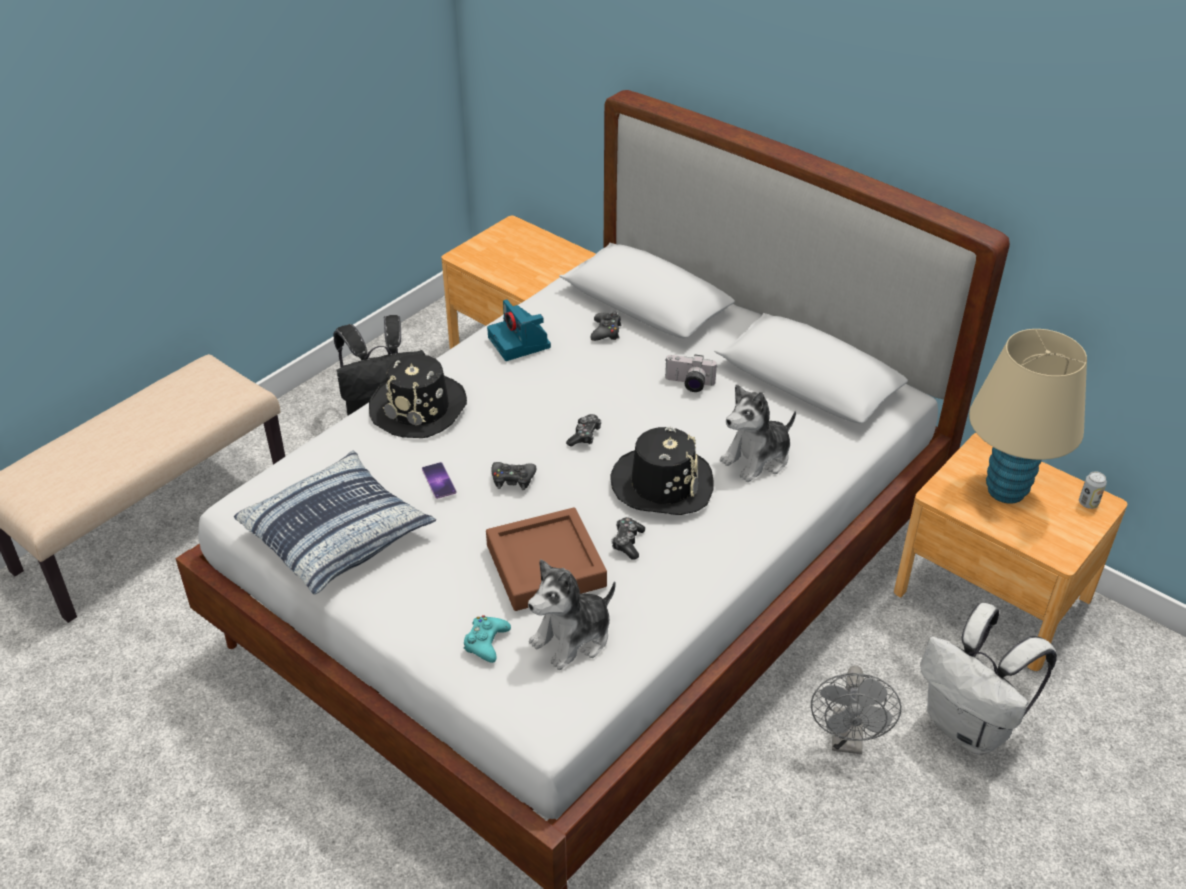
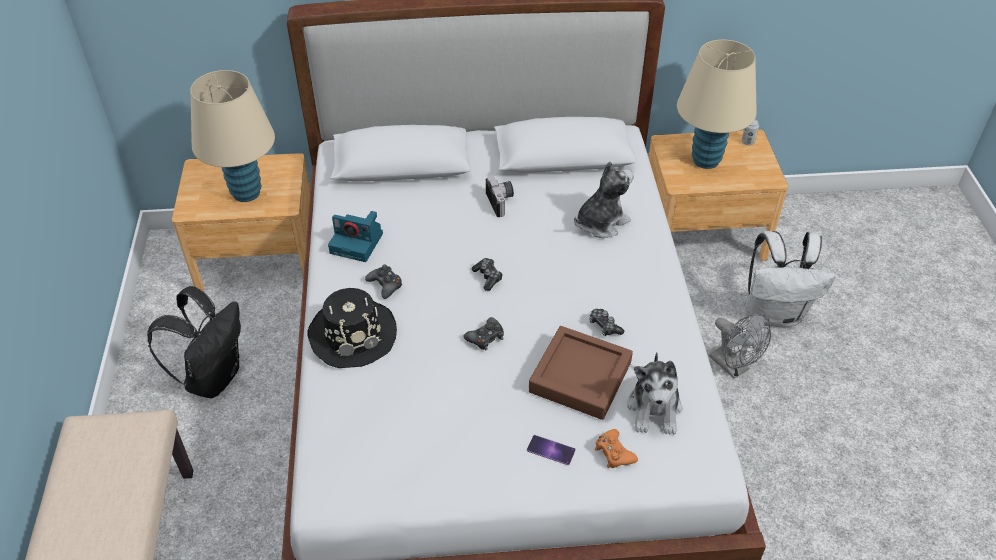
camera: 45 degrees left, 5 degrees up
pillow [234,450,436,594] -> none
phone [422,462,457,499] -> phone moved to [527,435,576,465]
turquoise game controller [463,616,511,663] -> orange game controller [595,429,638,468]
black game controller [590,311,622,341] -> black game controller moved to [365,265,402,299]
black hat [610,426,714,515] -> none
camera [665,354,717,392] -> camera turned 75 degrees counterclockwise [486,175,514,217]
plush toy [720,384,796,482] -> plush toy turned 135 degrees counterclockwise [574,162,634,238]
none -> beige table lamp [191,70,275,202]

